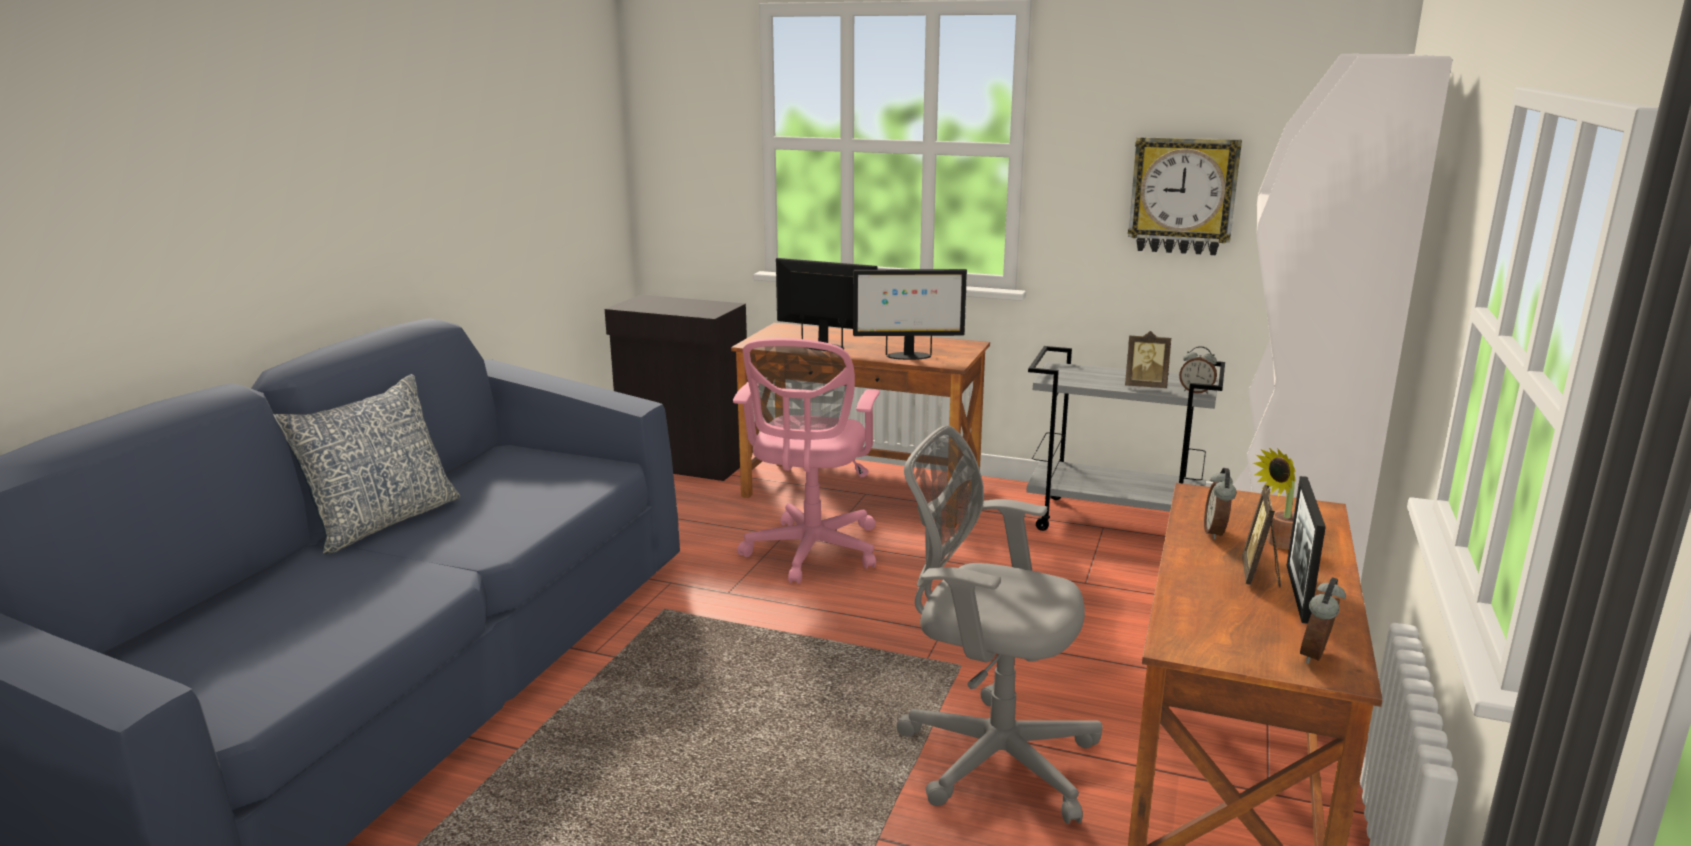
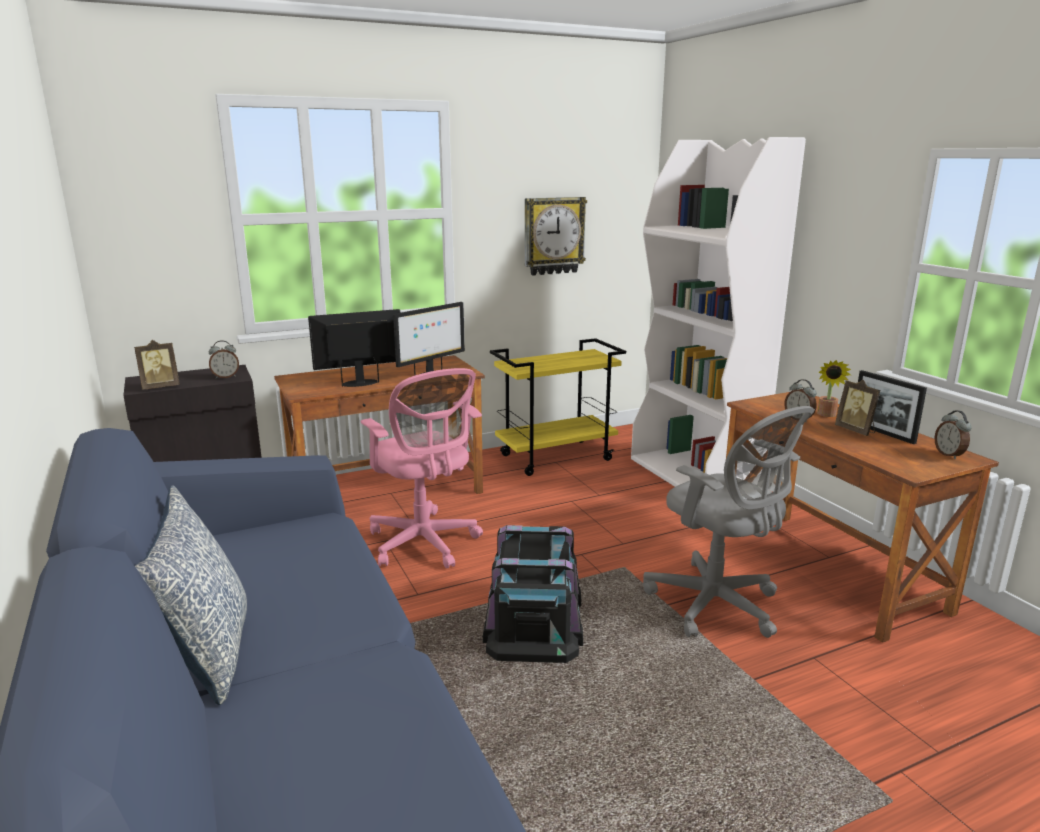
camera: 45 degrees left, 0 degrees up
grey office chair [896,425,1103,824] -> grey office chair turned 105 degrees counterclockwise [643,406,815,638]
grey cart [1026,346,1225,531] -> yellow cart [490,338,626,476]
picture frame [1125,331,1171,388] -> picture frame moved to [134,340,180,390]
alarm clock [1179,346,1217,394] -> alarm clock moved to [209,340,239,379]
none -> black storage box [483,525,583,663]

